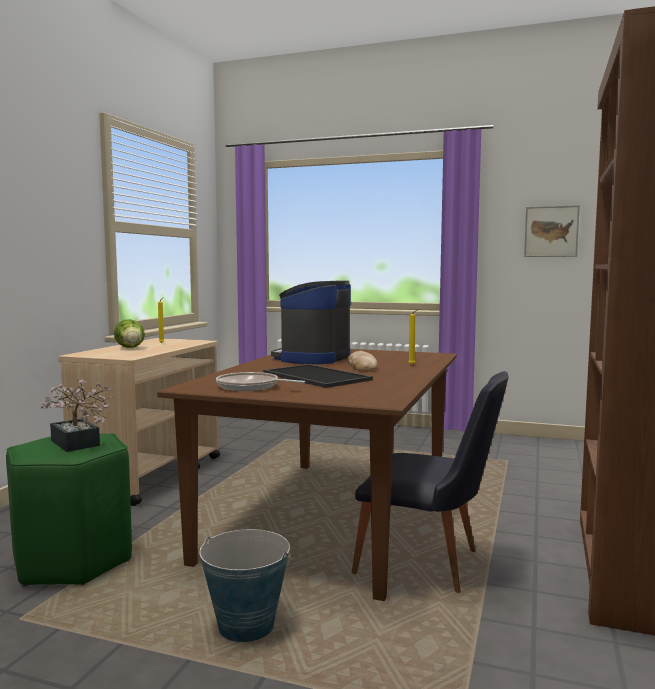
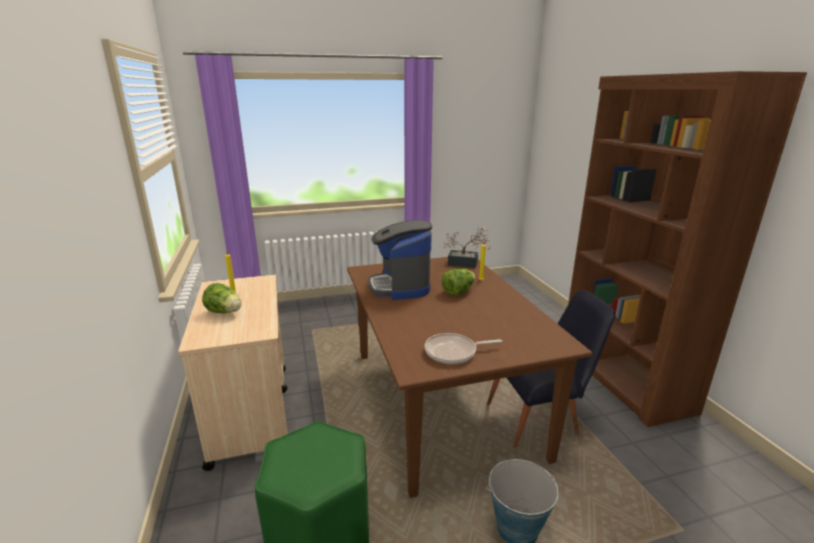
camera: 35 degrees left, 15 degrees up
potted plant [40,378,113,452] -> potted plant moved to [442,227,491,268]
tray [263,364,373,388] -> none
bread [348,351,378,372] -> lettuce [441,269,475,296]
picture [524,205,580,257] -> none

